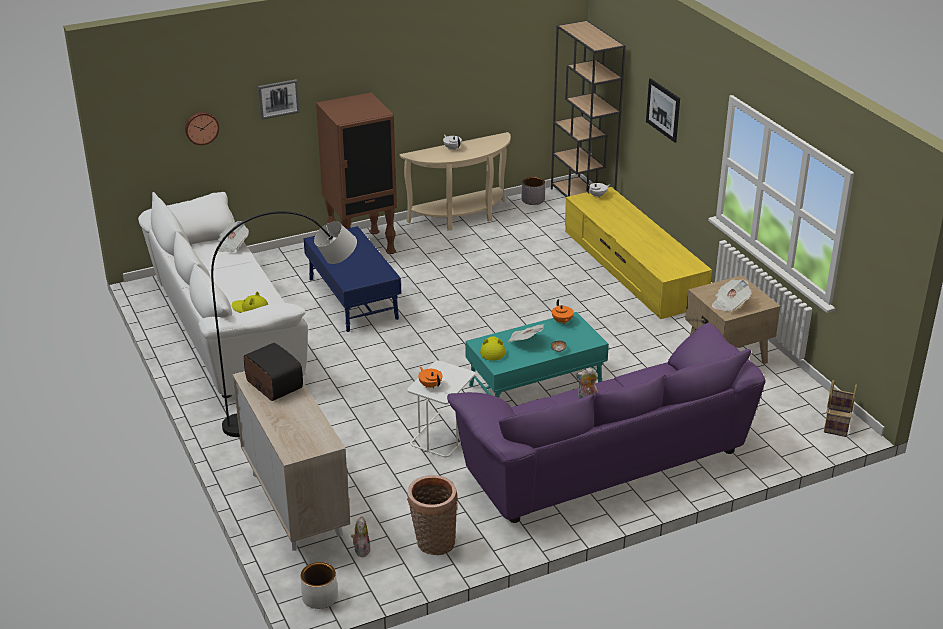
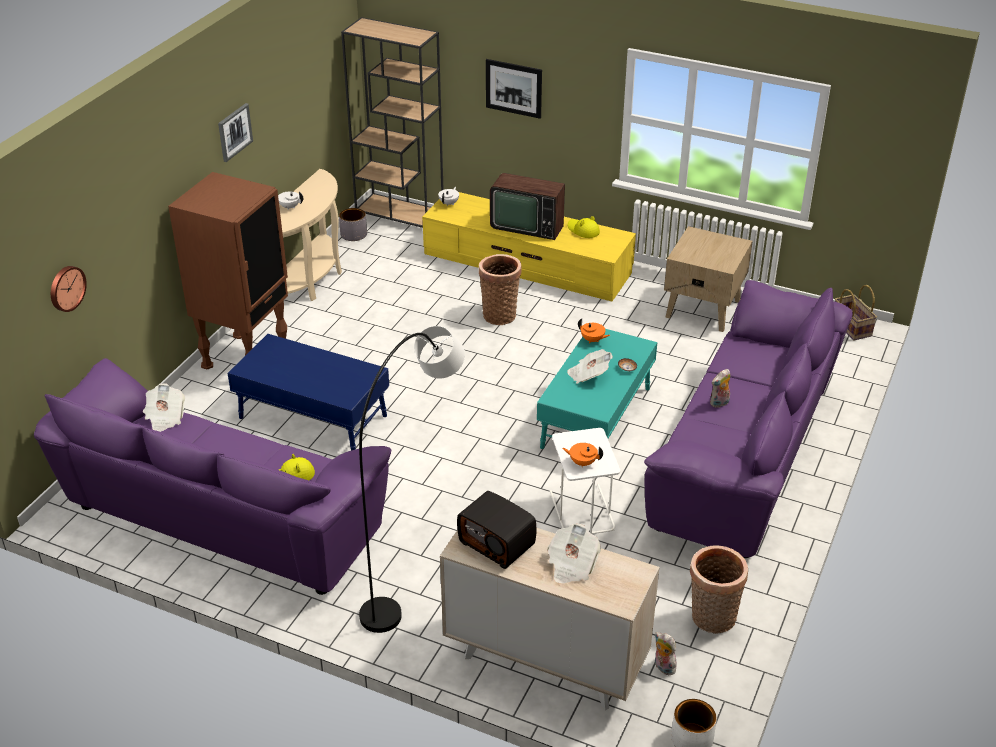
camera: 40 degrees left, 5 degrees up
white sofa [138,192,308,398] -> purple sofa [34,358,391,595]
radio [244,343,303,401] -> radio turned 150 degrees counterclockwise [457,491,536,569]
picture [258,79,300,120] -> picture moved to [218,103,253,162]
yellow hat [480,336,505,361] -> yellow hat moved to [568,216,600,238]
newspaper [712,279,751,312] -> newspaper moved to [547,523,601,583]
none -> basket [479,254,521,325]
none -> television [490,173,565,240]

